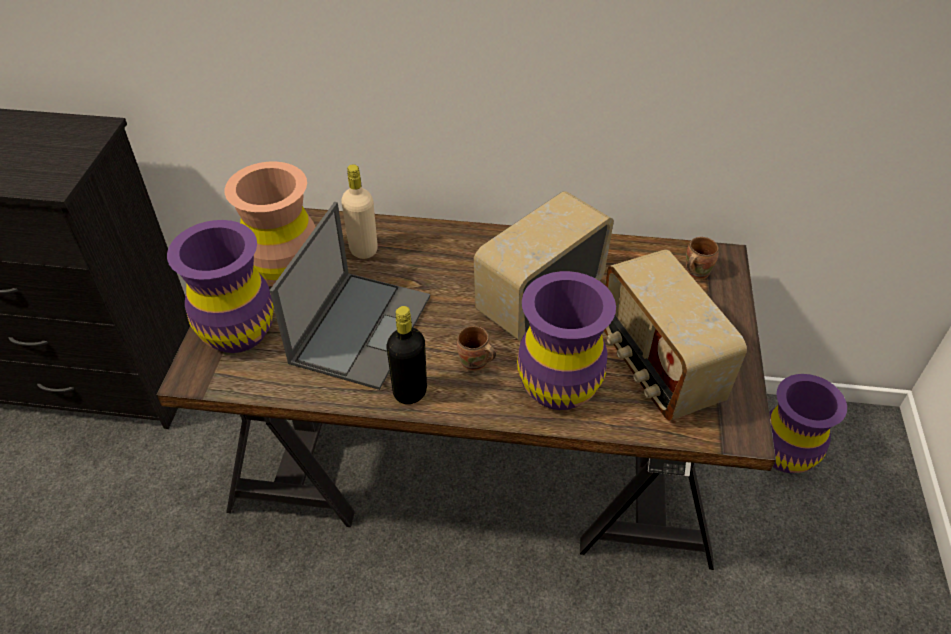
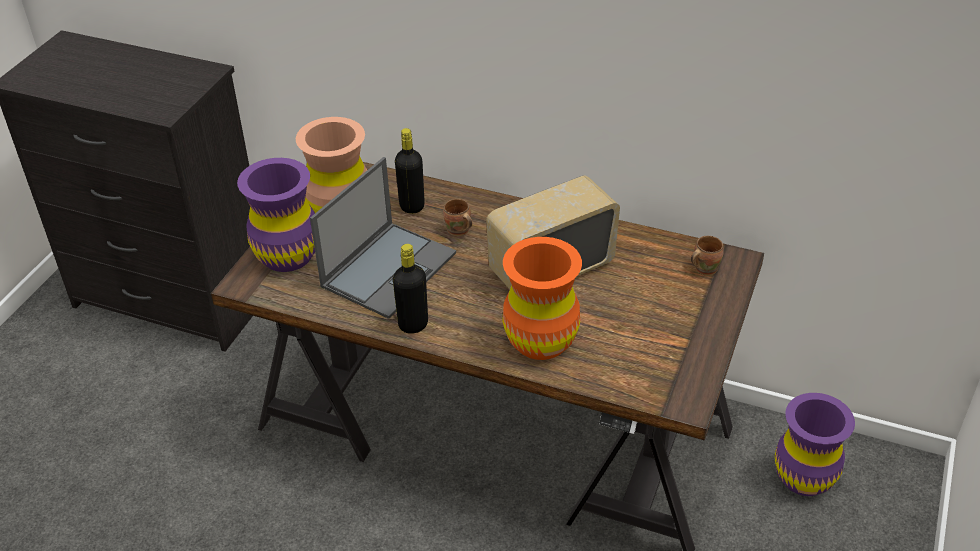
camera: 15 degrees right, 5 degrees down
beige bottle [341,164,378,259] -> black bottle [395,128,425,214]
brown mug [457,326,496,371] -> brown mug moved to [443,199,472,236]
purple vase [517,271,616,410] -> orange vase [503,237,582,360]
radio [604,249,747,421] -> none

